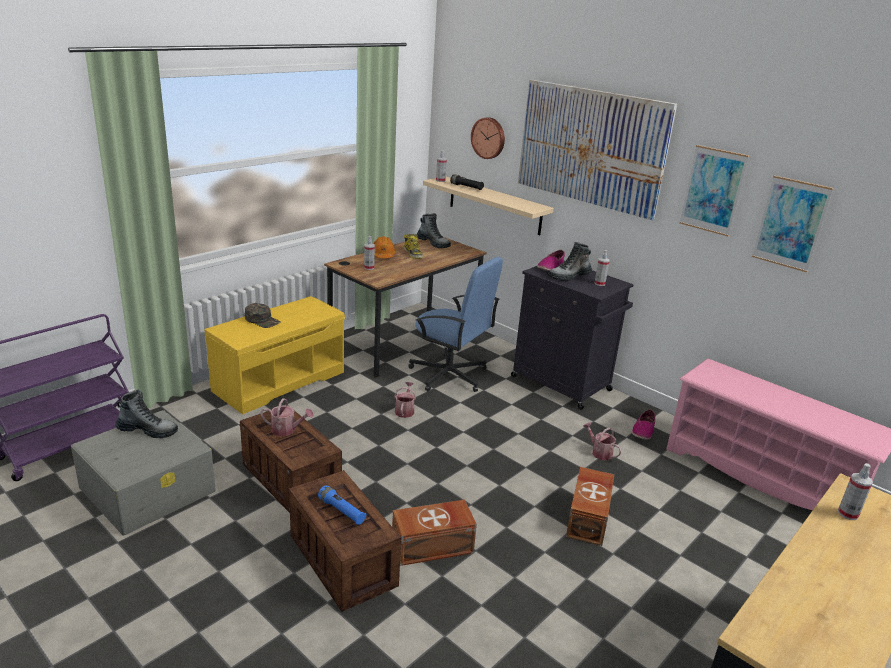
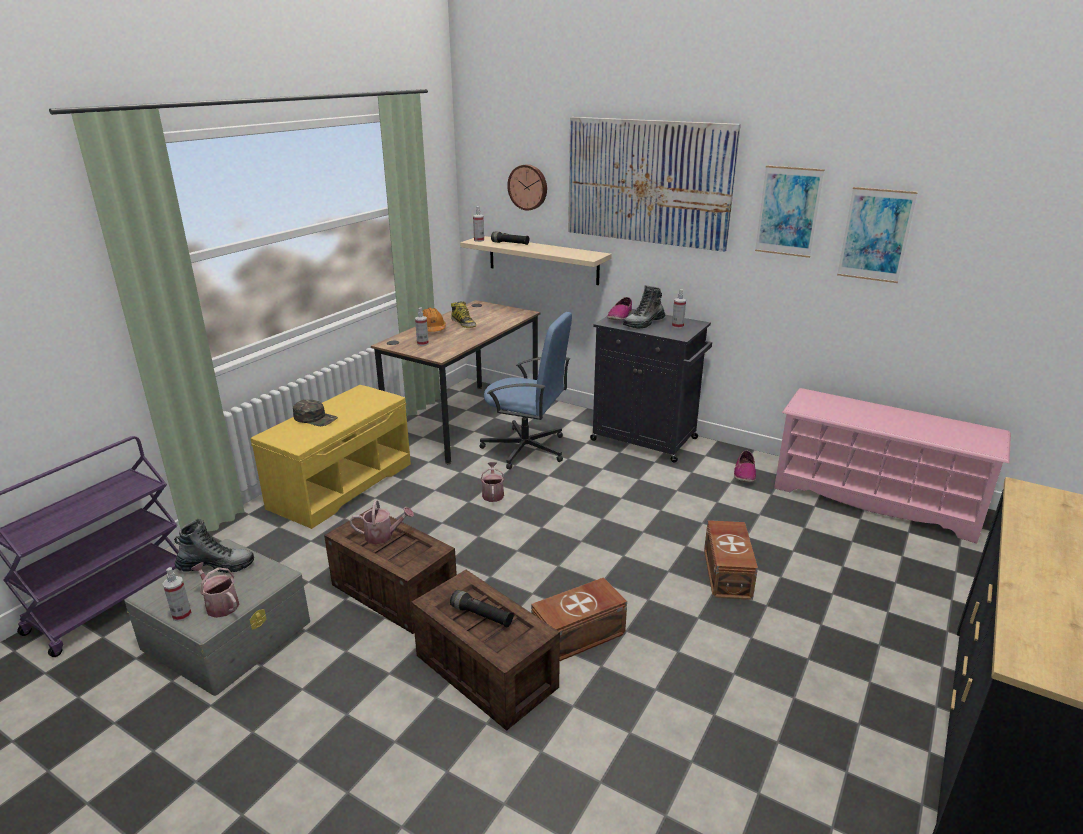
camera: 10 degrees left, 0 degrees up
blue flashlight [318,485,366,525] -> black flashlight [450,590,514,628]
boot [417,213,451,248] -> none
watering can [583,422,622,460] -> watering can moved to [191,562,239,618]
spray bottle [838,463,873,520] -> spray bottle moved to [163,567,192,622]

